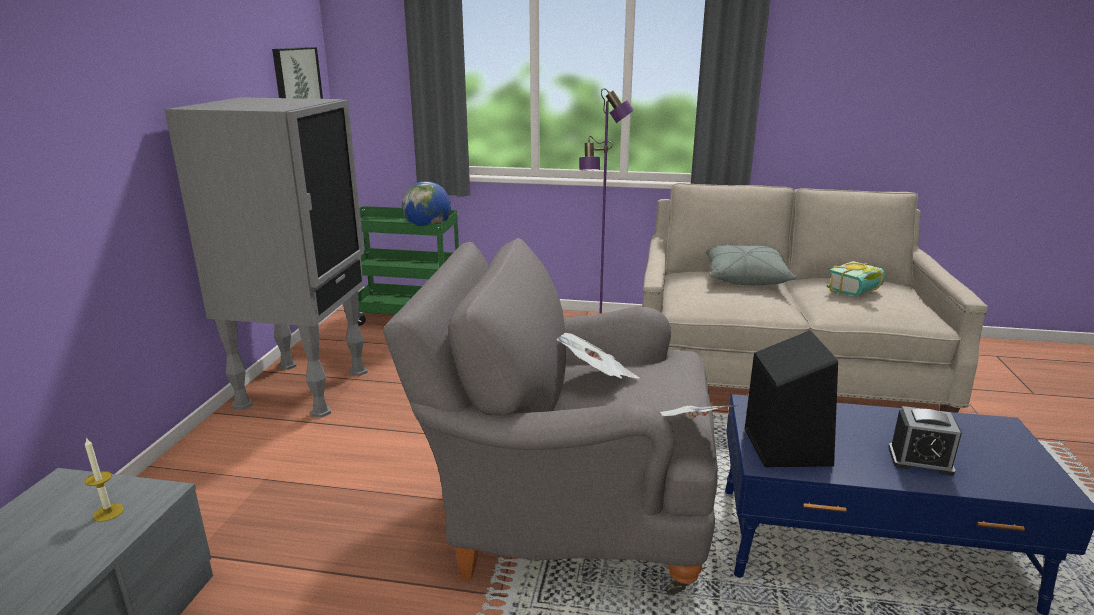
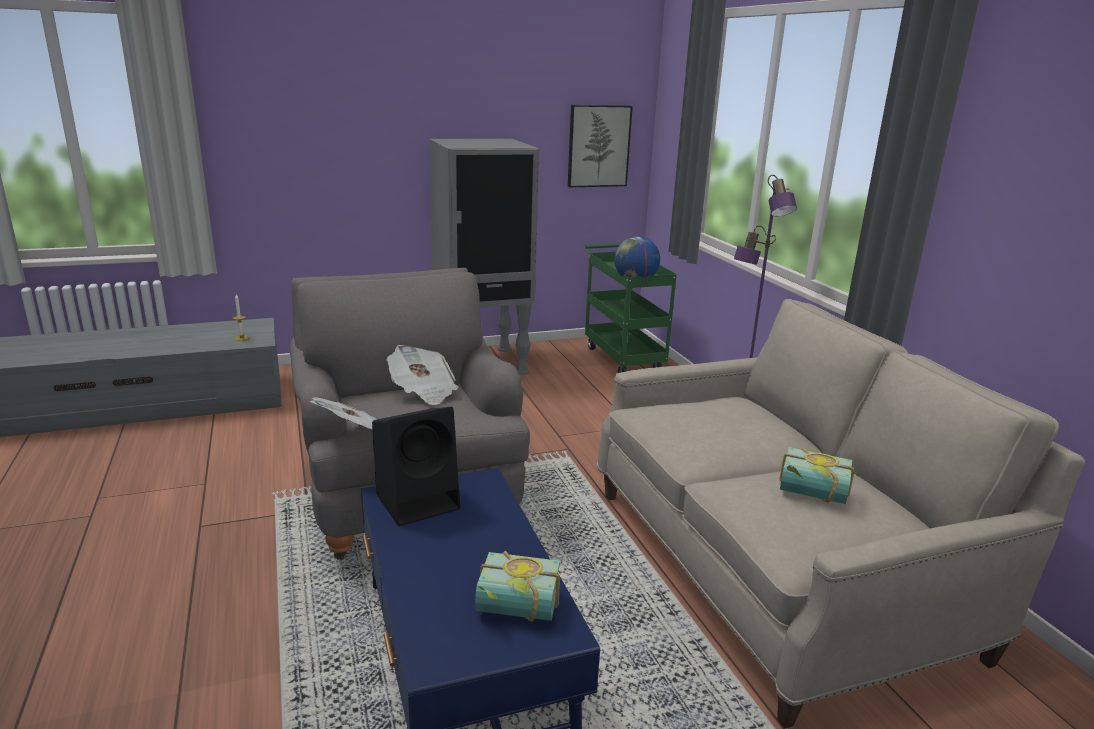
camera: 60 degrees right, 0 degrees up
grey pillow [706,244,797,285] -> none
alarm clock [888,406,962,476] -> none
none -> book [475,551,560,622]

